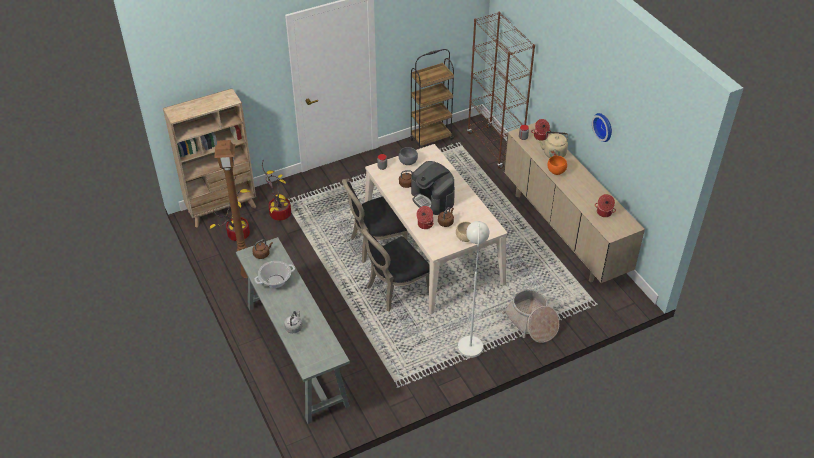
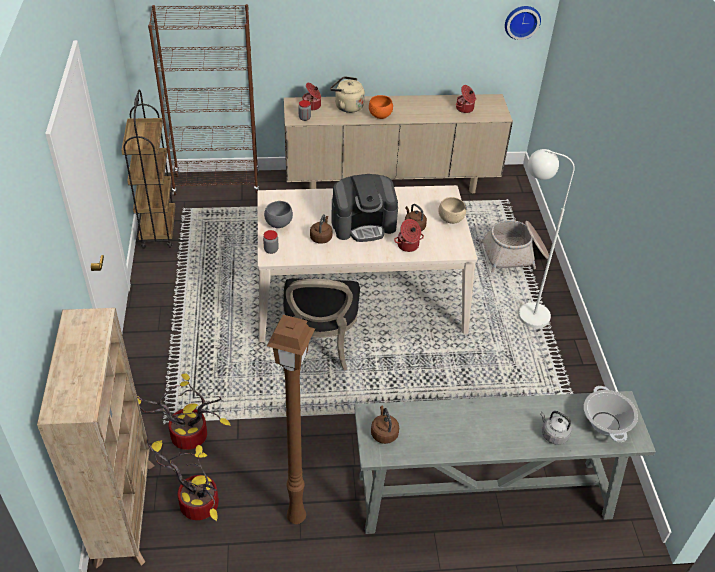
camera: 70 degrees left, 0 degrees up
cooking pot [254,261,295,288] -> cooking pot moved to [584,386,638,442]
black chair [361,228,430,312] -> none
wall clock [592,113,612,142] -> wall clock moved to [505,6,541,40]

